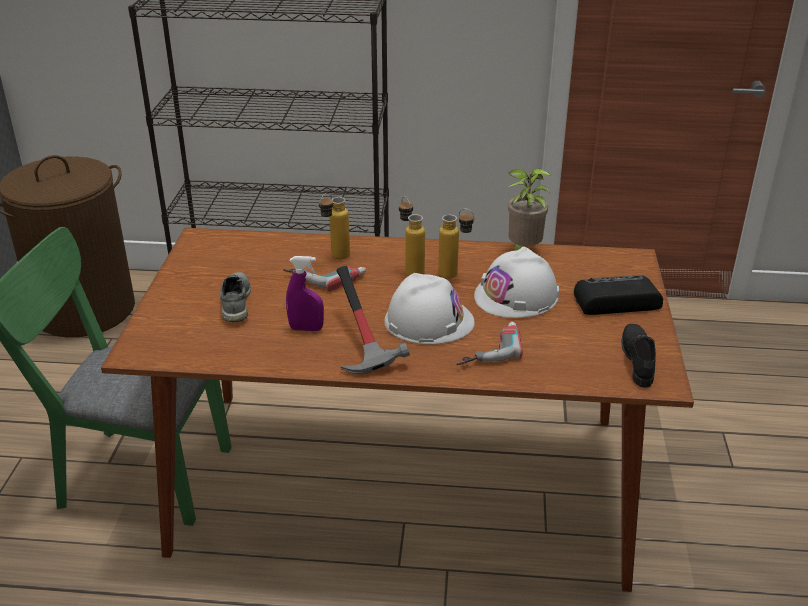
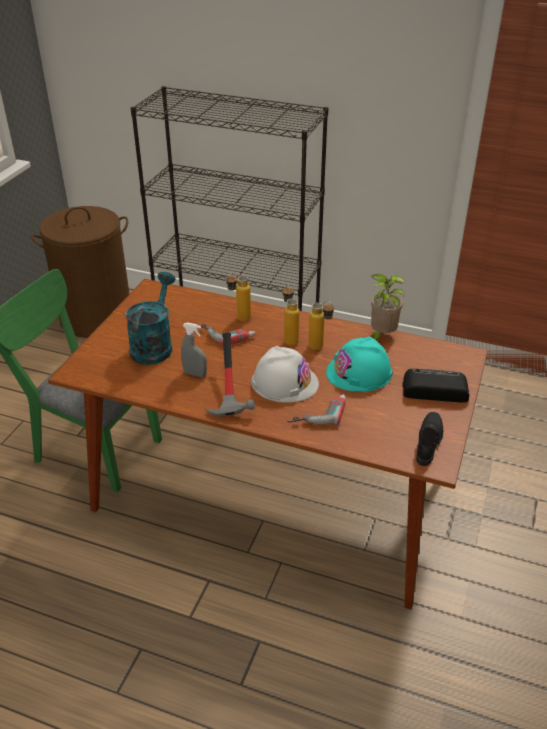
camera: 15 degrees right, 5 degrees up
grey shoe [220,272,251,322] -> turquoise watering can [126,272,176,365]
purple spray bottle [286,256,324,331] -> grey spray bottle [181,322,207,377]
white hard hat [474,247,559,318] -> turquoise hard hat [326,336,393,392]

